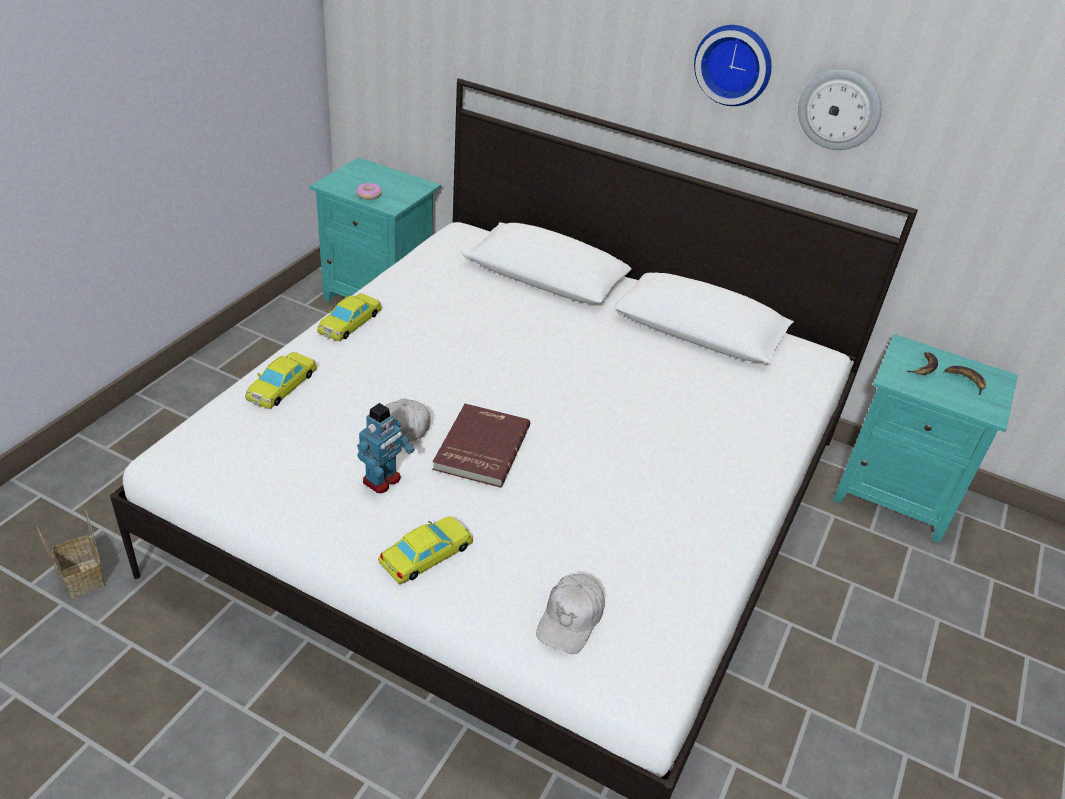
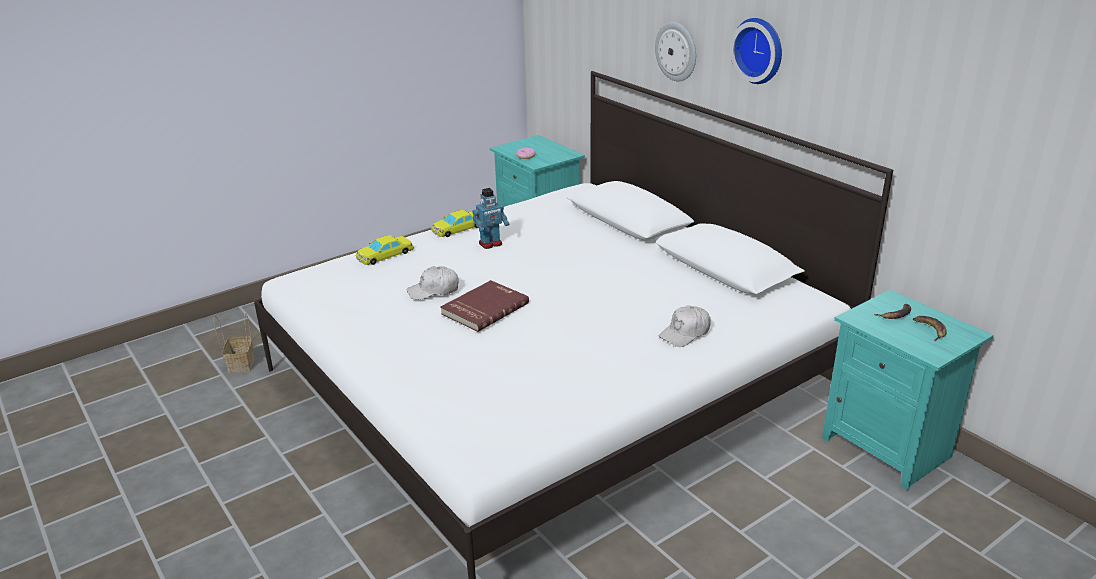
camera: 30 degrees right, 10 degrees down
toy robot [357,403,415,493] -> toy robot moved to [472,188,509,249]
yellow toy car [378,516,473,584] -> none
white cap [536,574,605,654] -> white cap moved to [659,305,711,347]
wall clock [798,69,881,150] -> wall clock moved to [655,22,696,81]

